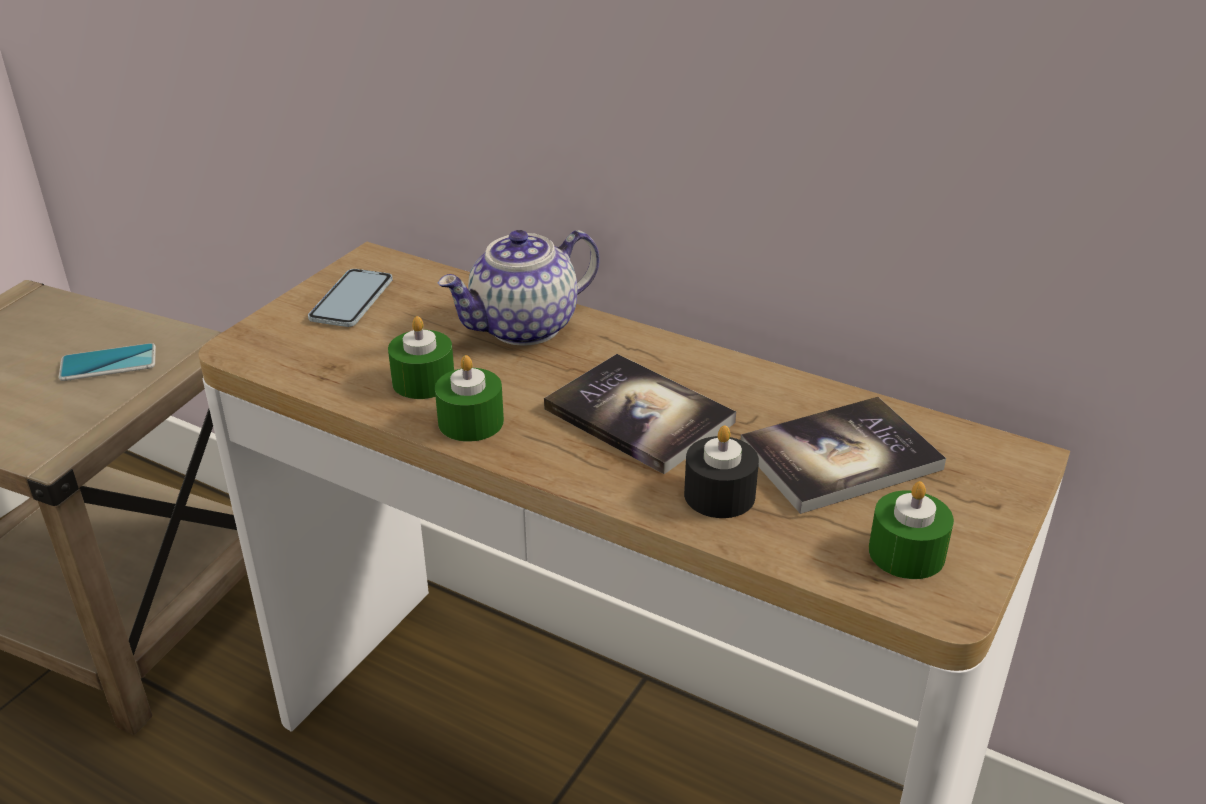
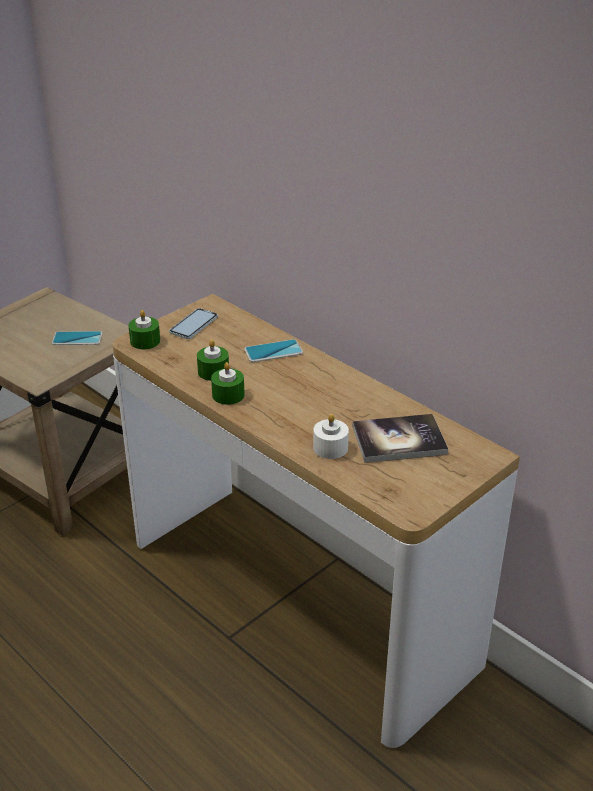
camera: 15 degrees right, 0 degrees up
teapot [438,230,599,346] -> phone [244,339,303,362]
book [544,354,736,474] -> none
black candle [684,425,759,518] -> white candle [313,414,349,459]
green candle [869,481,954,579] -> green candle moved to [128,310,160,349]

